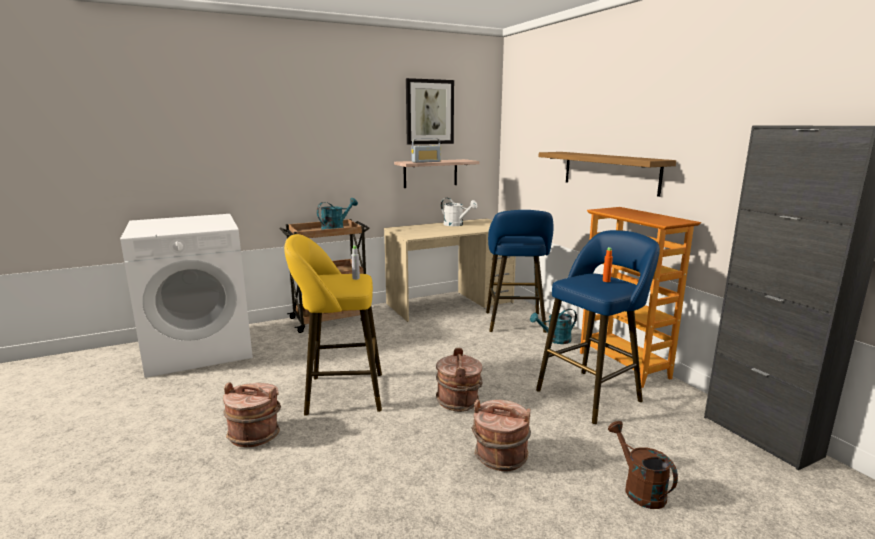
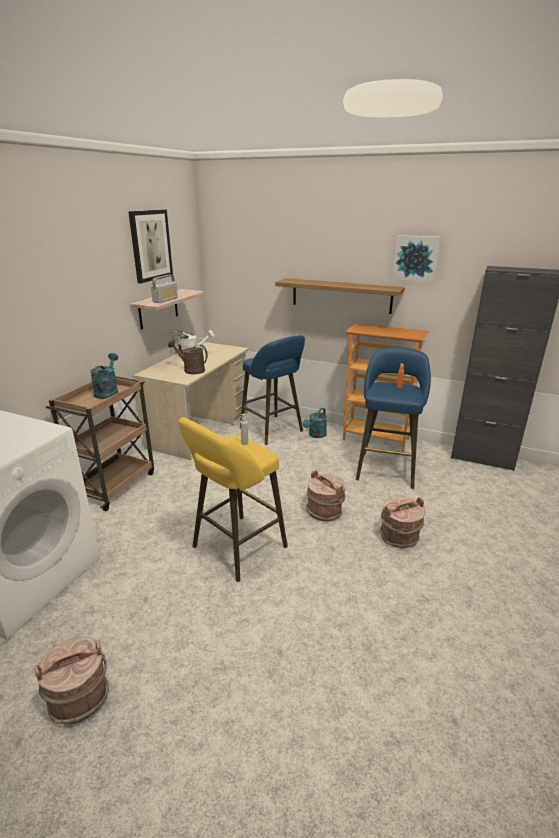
camera: 40 degrees left, 10 degrees up
brown bucket [223,382,281,447] -> brown bucket moved to [34,637,109,724]
brown watering can [608,421,678,509] -> brown watering can moved to [168,340,208,374]
none -> picture [392,235,441,282]

